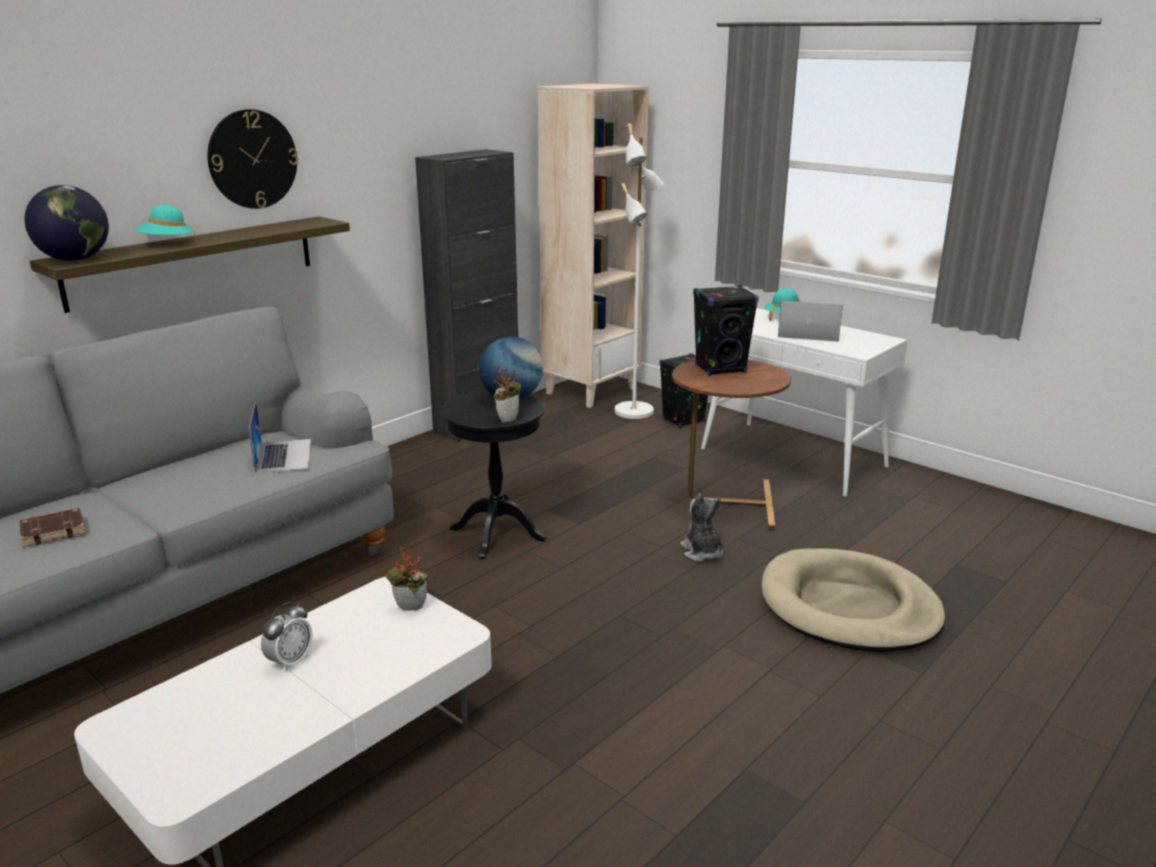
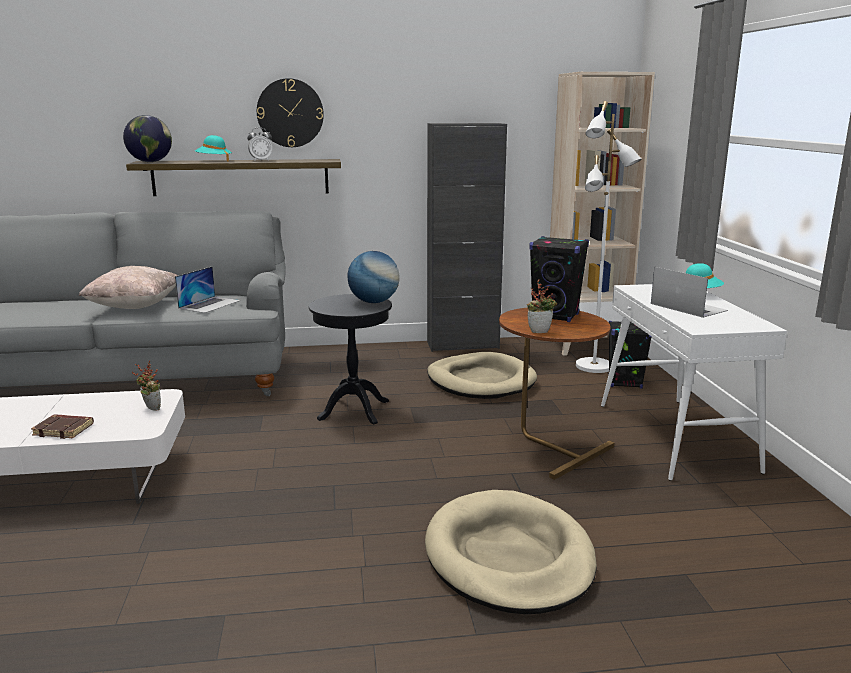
camera: 40 degrees right, 5 degrees down
brown book [20,508,86,547] -> brown book moved to [31,414,94,439]
alarm clock [261,602,313,672] -> alarm clock moved to [247,127,272,161]
potted plant [494,364,521,423] -> potted plant moved to [527,279,557,333]
plush toy [680,493,723,561] -> none
none -> beige pillow [78,266,178,309]
none -> beige dog bed [427,352,537,399]

